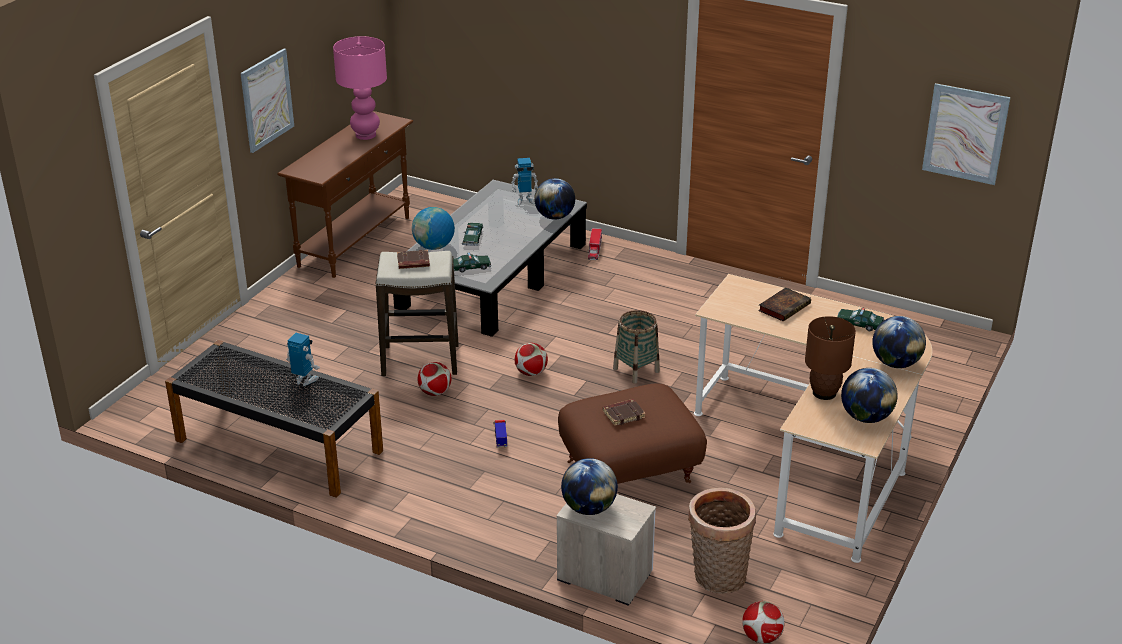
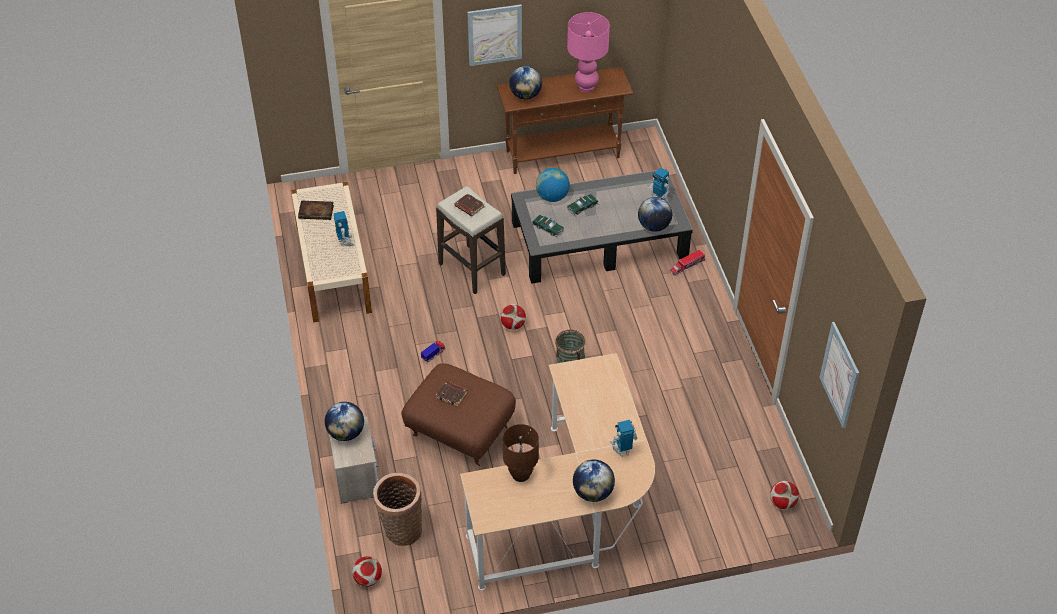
camera: 50 degrees right, 15 degrees up
black bench [165,340,383,498] -> beige bench [291,181,372,323]
football [418,362,451,396] -> football moved to [770,481,799,509]
book [758,288,811,322] -> book moved to [298,200,334,220]
toy car [837,307,884,331] -> toy robot [610,420,638,457]
globe [841,368,897,423] -> globe moved to [509,66,542,99]

